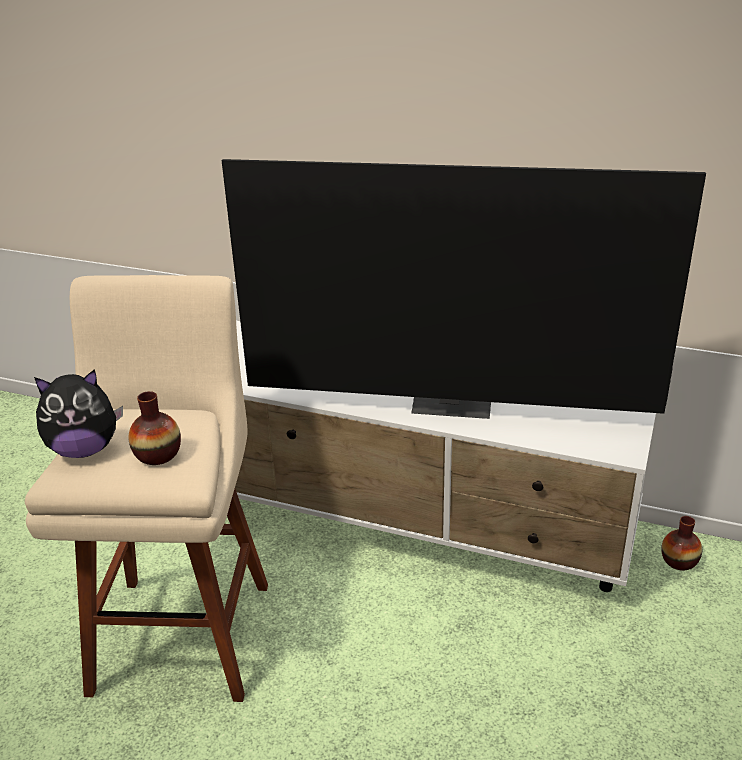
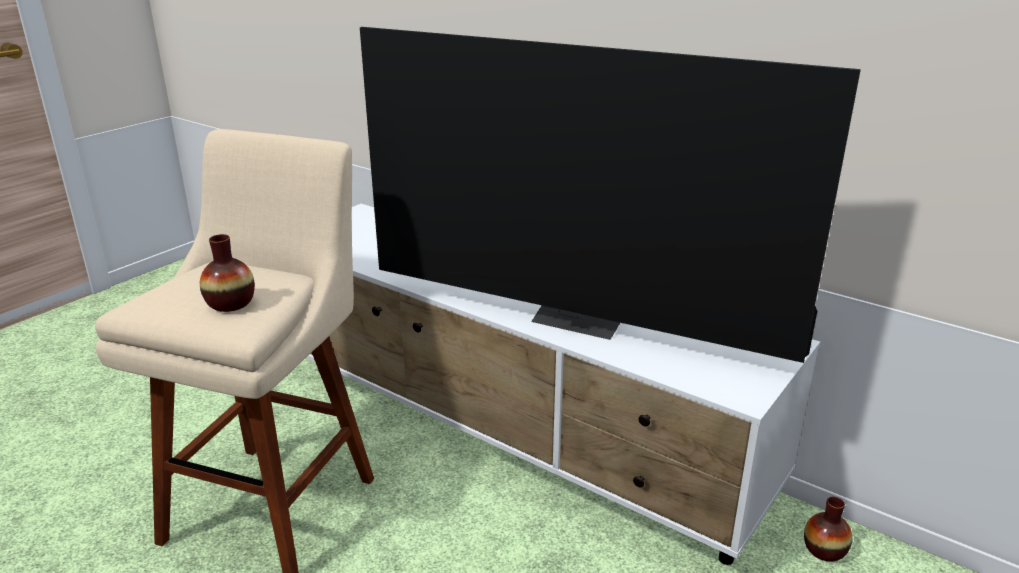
camera: 15 degrees right, 5 degrees down
plush toy [34,369,123,458] -> none

